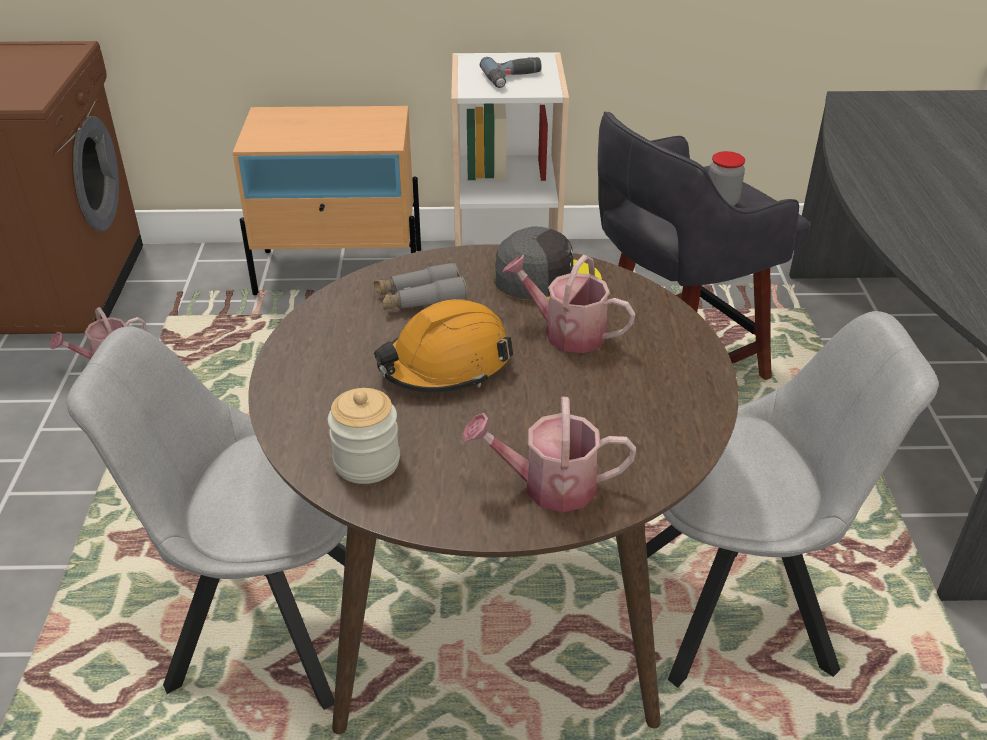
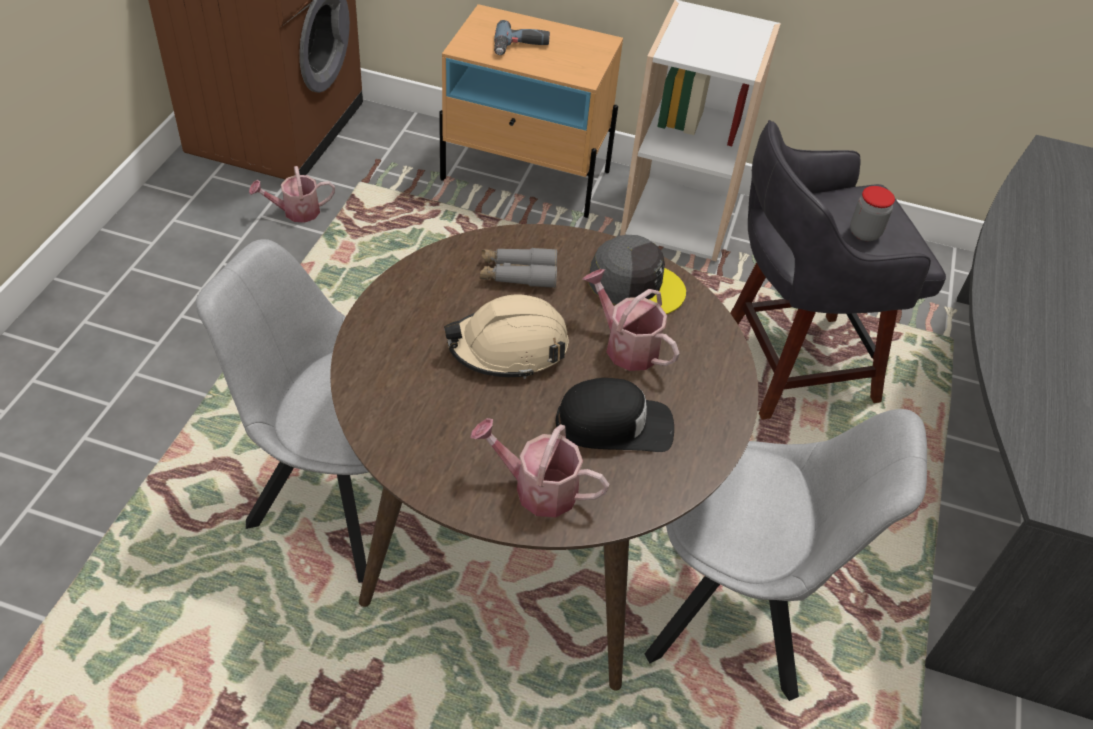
camera: 15 degrees right, 10 degrees up
jar [328,388,400,484] -> none
orange hard hat [374,299,513,392] -> beige hard hat [444,294,569,379]
power drill [480,57,542,88] -> power drill moved to [494,20,550,55]
none -> black cap [556,378,674,452]

